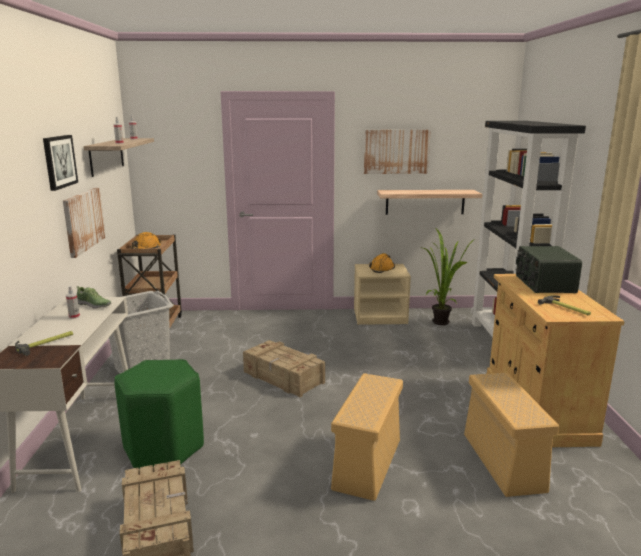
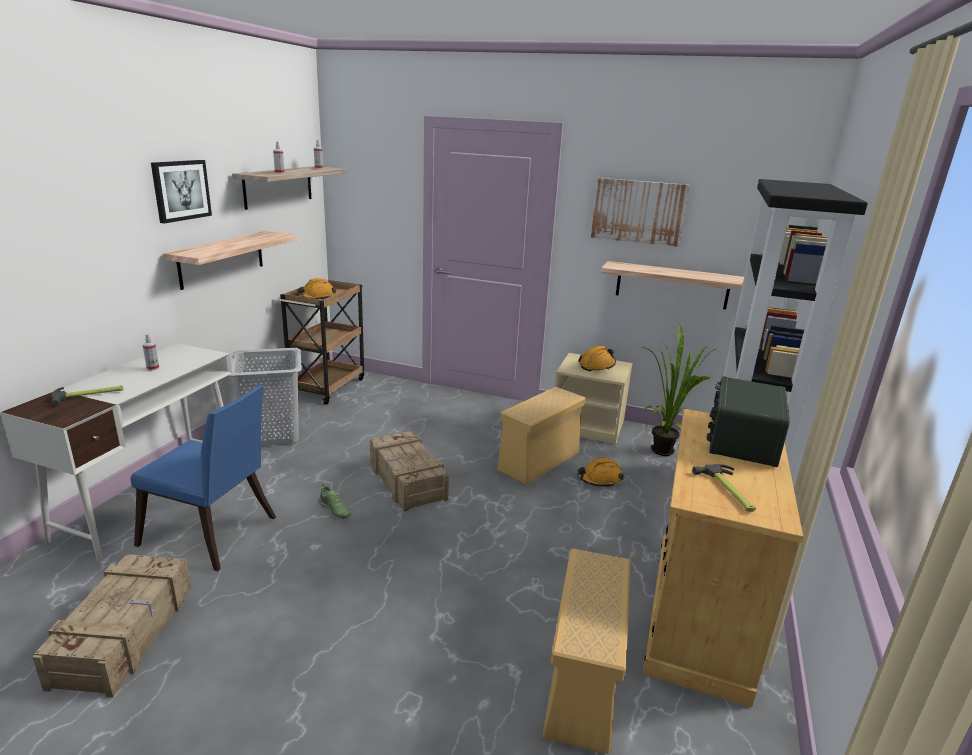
camera: 20 degrees right, 5 degrees up
picture [63,187,106,258] -> shelf [163,231,297,290]
shoe [77,286,111,309] -> shoe moved to [318,484,352,519]
green stool [114,359,204,469] -> blue chair [130,385,276,571]
beige storage box [331,373,403,501] -> beige storage box moved to [497,387,586,485]
none -> orange hard hat [577,458,624,487]

